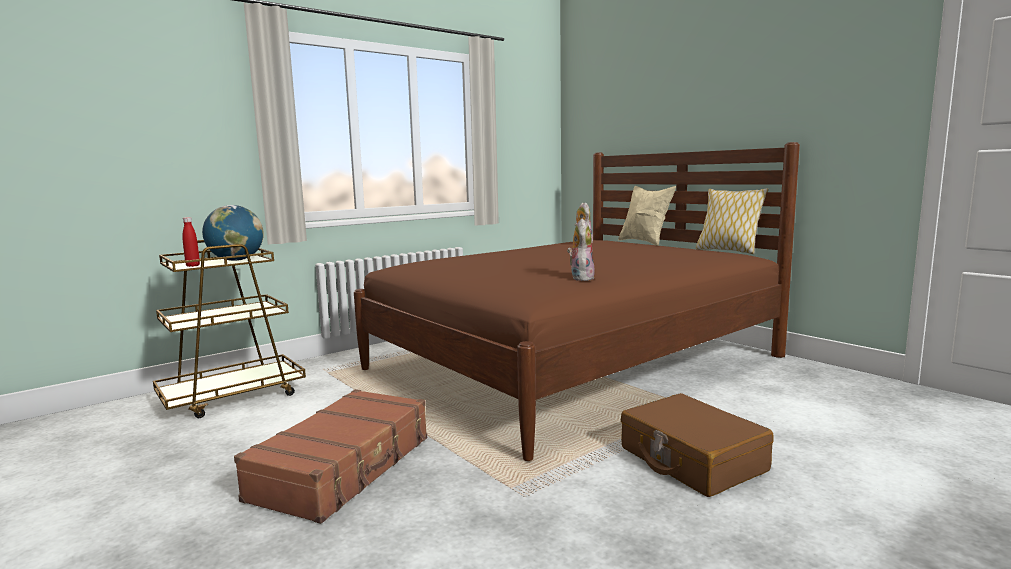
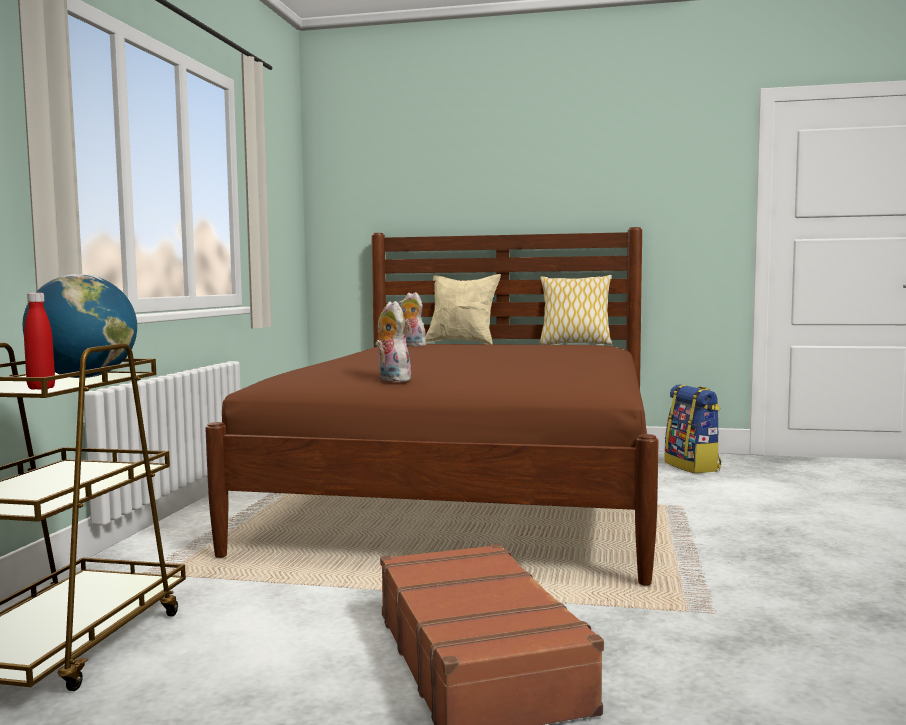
camera: 40 degrees left, 5 degrees down
plush toy [567,219,595,281] -> plush toy moved to [375,301,411,382]
brown suitcase [621,393,773,497] -> none
none -> backpack [664,384,721,473]

